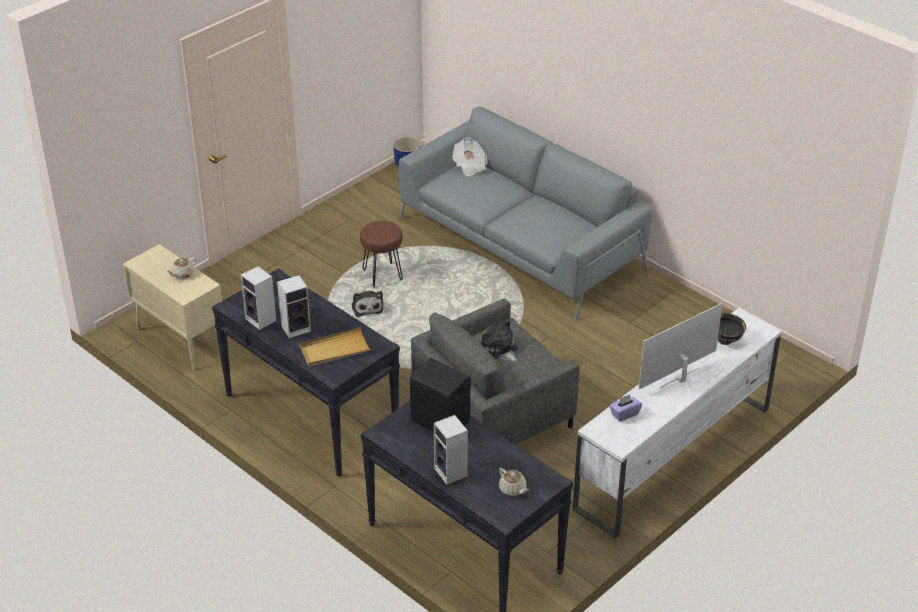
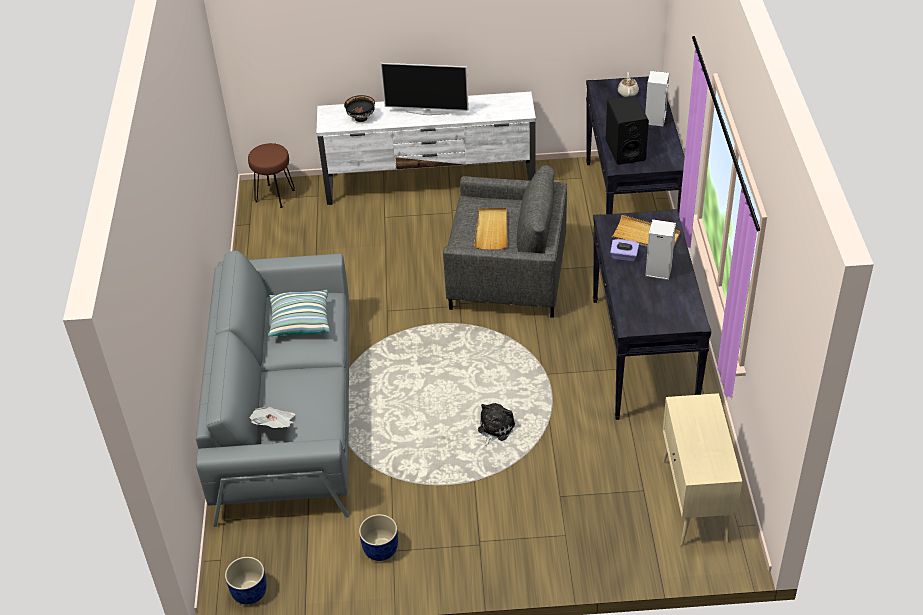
camera: 135 degrees left, 5 degrees up
beige teapot [166,257,196,279] -> none
speaker [241,266,276,330] -> none
brown stool [360,221,403,287] -> brown stool moved to [248,143,295,208]
plush toy [480,320,518,362] -> beige tray [474,208,508,250]
purple tissue box [609,394,642,422] -> purple tissue box moved to [610,239,639,262]
none -> pillow [268,290,330,337]
none -> blue planter [359,514,398,561]

